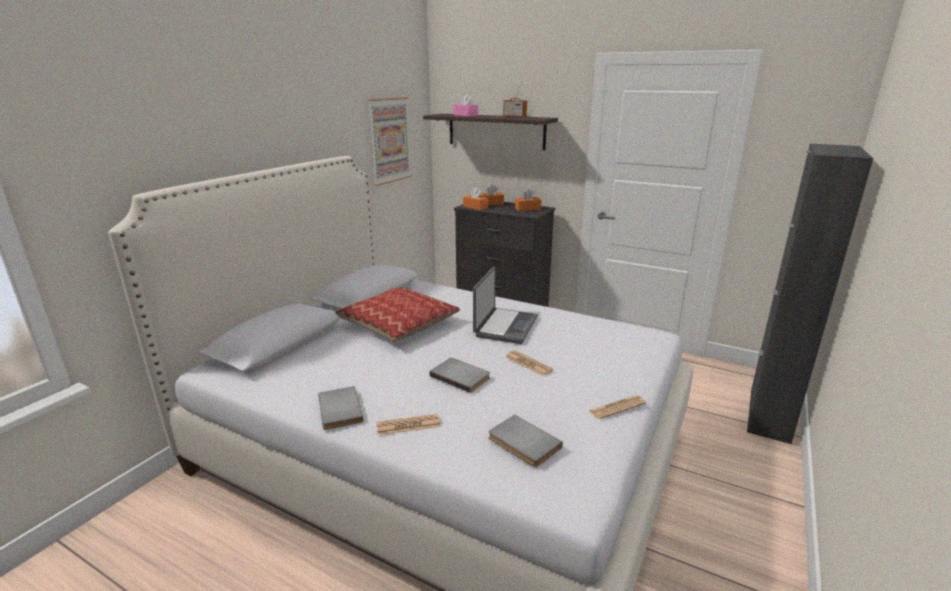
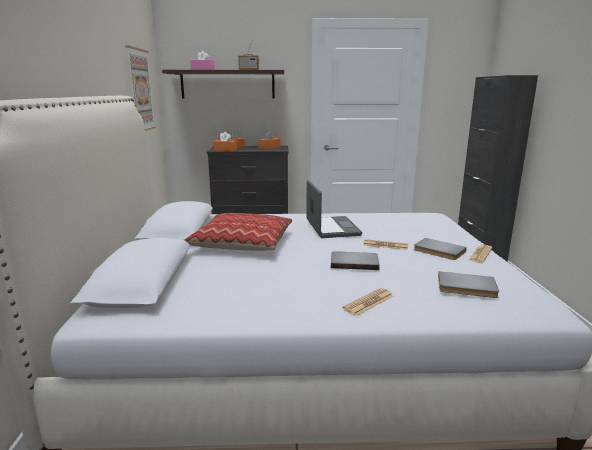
camera: 30 degrees left, 5 degrees down
grey book [318,386,363,430] -> grey book moved to [414,238,467,260]

